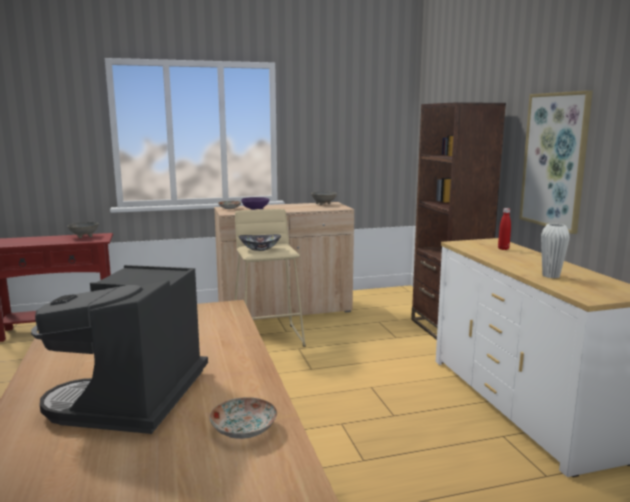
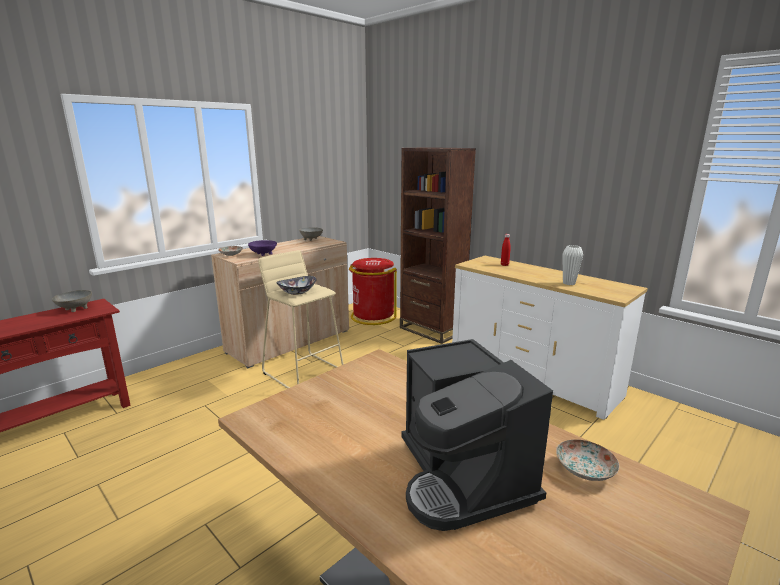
camera: 30 degrees left, 5 degrees up
picture [519,90,593,234] -> none
none -> red trash can [349,258,397,325]

